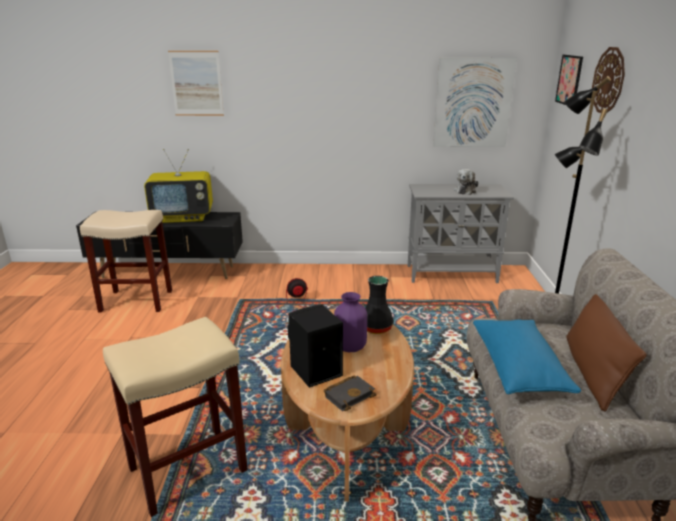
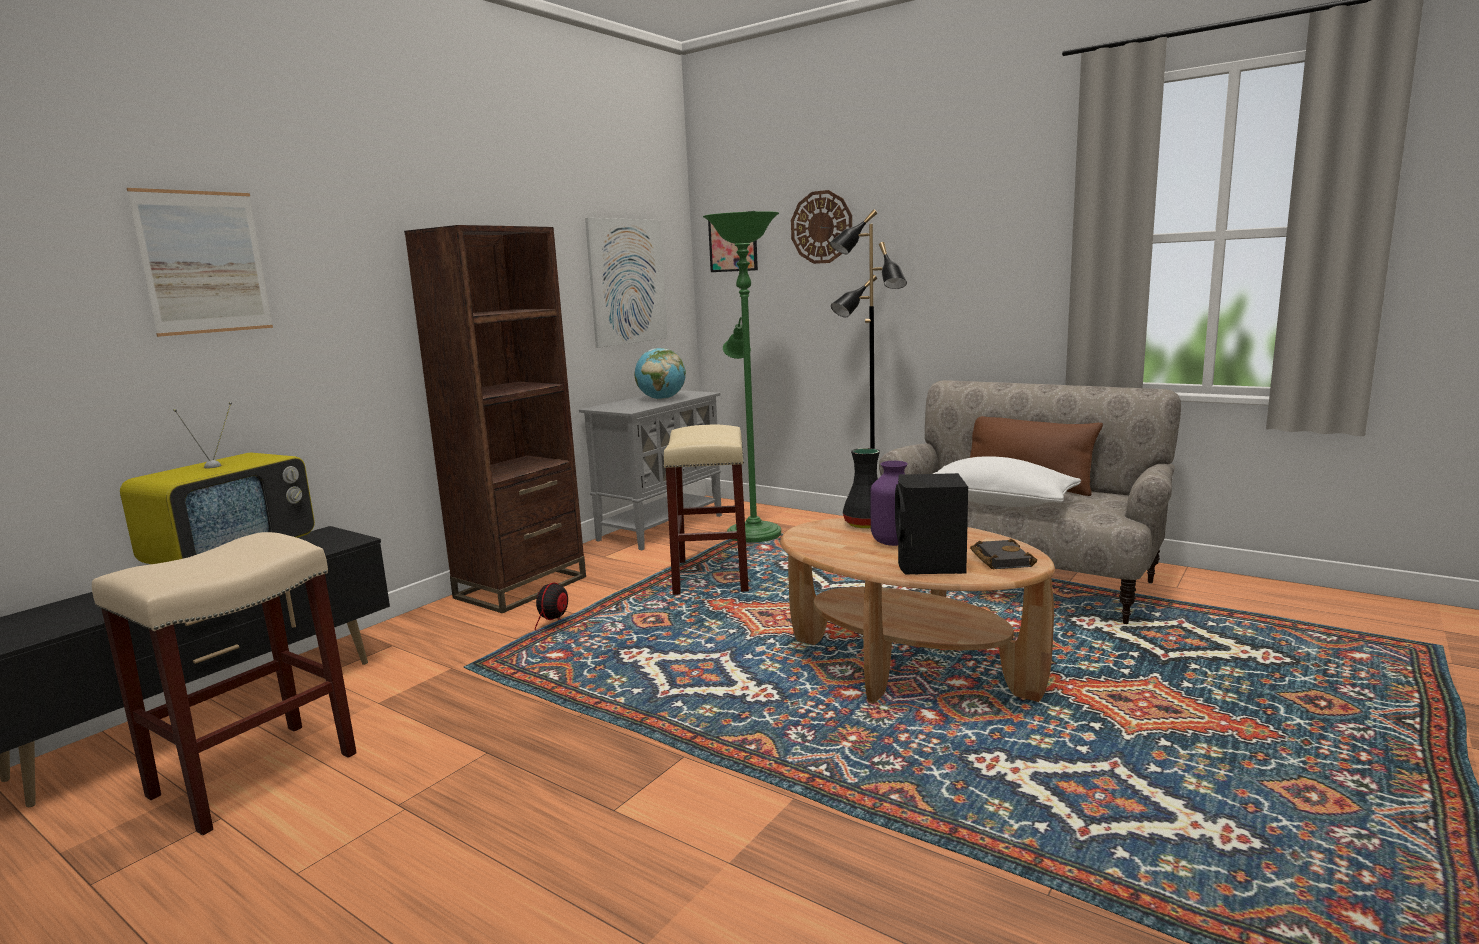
camera: 55 degrees left, 10 degrees down
beige stool [103,317,248,517] -> beige stool moved to [663,425,749,595]
plush toy [454,169,479,195] -> globe [634,348,686,400]
blue pillow [473,319,581,394] -> white pillow [933,456,1081,507]
none -> brown bookcase [404,225,586,613]
none -> green floor lamp [703,211,781,543]

